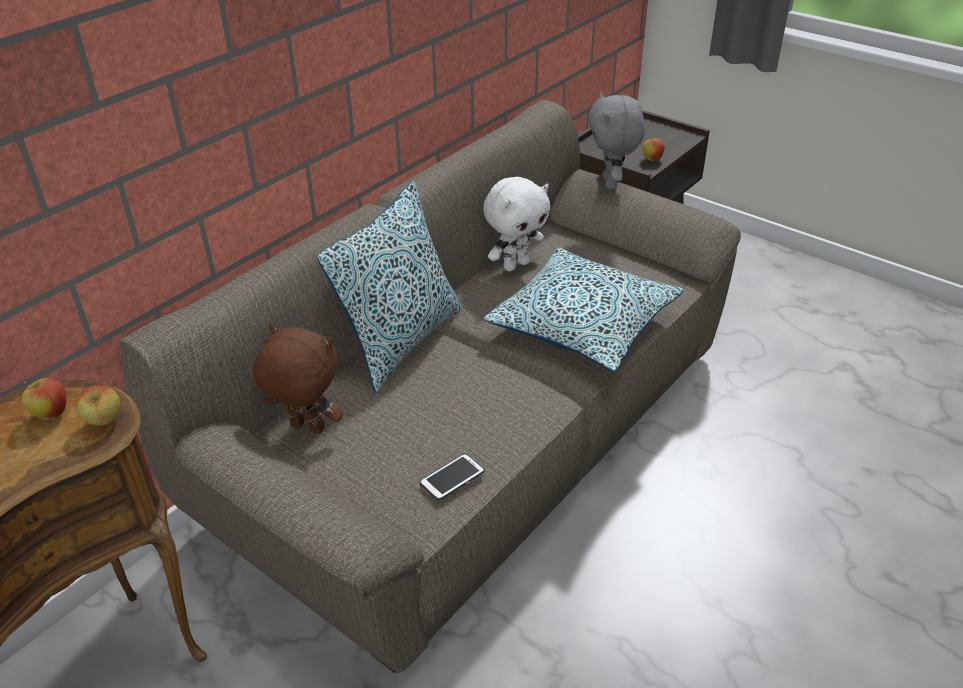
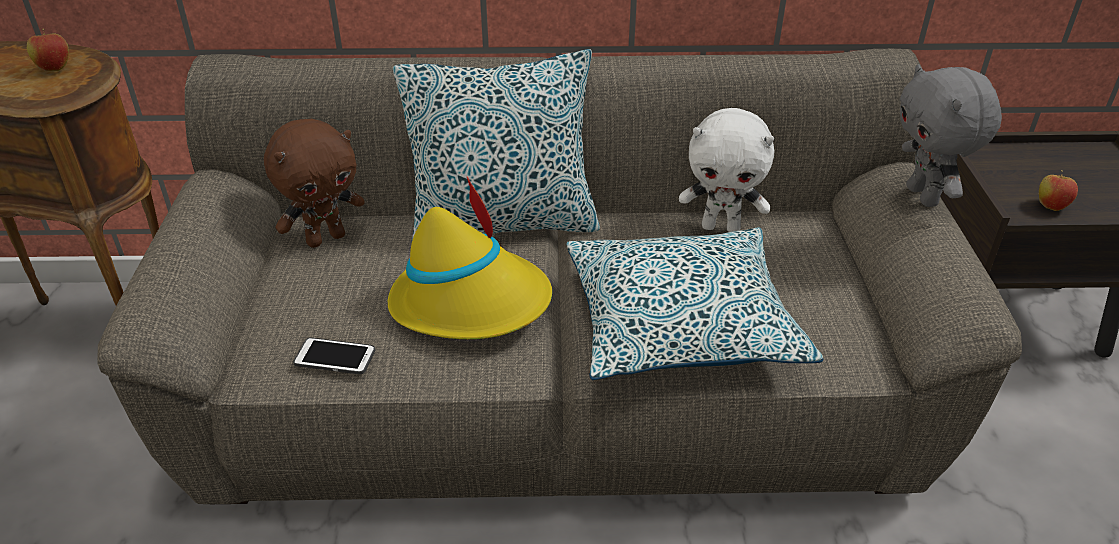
camera: 50 degrees right, 0 degrees up
apple [77,385,121,426] -> none
brown plush toy [253,324,343,434] -> brown plush toy turned 75 degrees clockwise [264,119,365,248]
grey plush toy [588,93,645,189] -> grey plush toy turned 60 degrees counterclockwise [900,64,1002,207]
none -> yellow hat [388,176,552,339]

